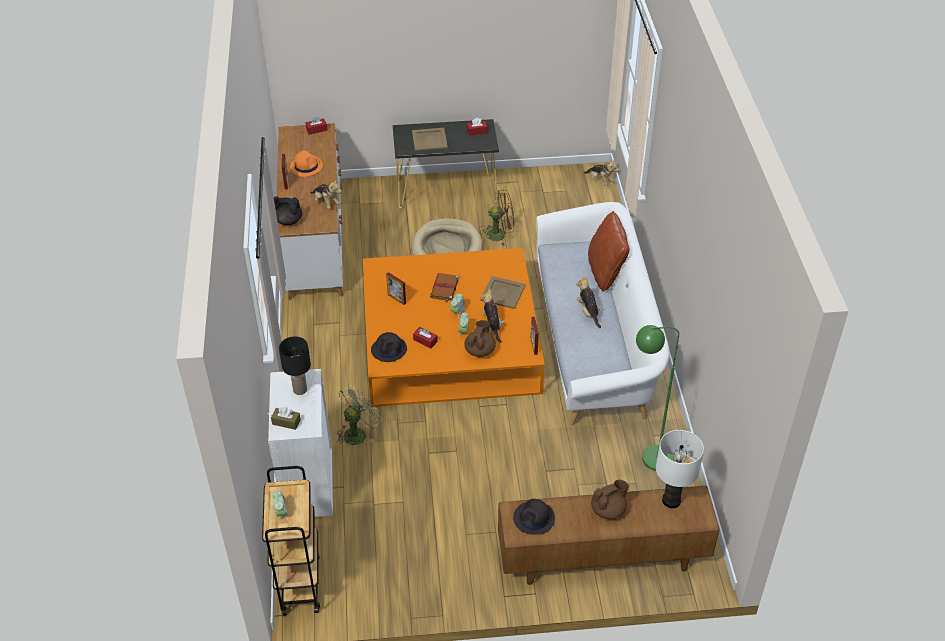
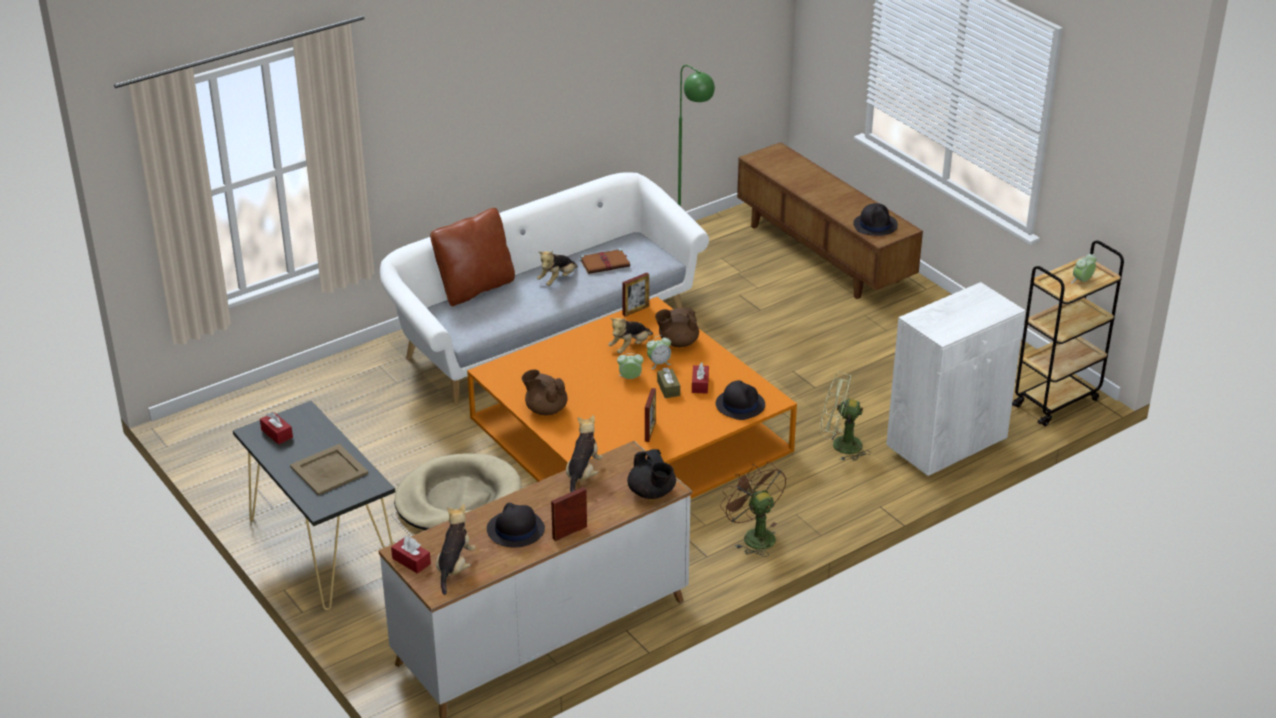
camera: 120 degrees left, 10 degrees down
brown tissue box [271,407,301,430] -> brown tissue box moved to [657,368,680,398]
black table lamp [279,336,311,395] -> none
orange hat [290,150,323,177] -> black hat [487,503,545,547]
brown book [430,273,459,303] -> brown book moved to [580,249,630,274]
brown fan [480,190,514,246] -> brown fan moved to [720,462,786,557]
beige tray [480,276,526,309] -> none
plush toy [583,161,619,186] -> plush toy moved to [436,504,476,595]
brown teapot [591,480,629,519] -> brown teapot moved to [522,370,568,415]
white table lamp [656,430,704,508] -> none

